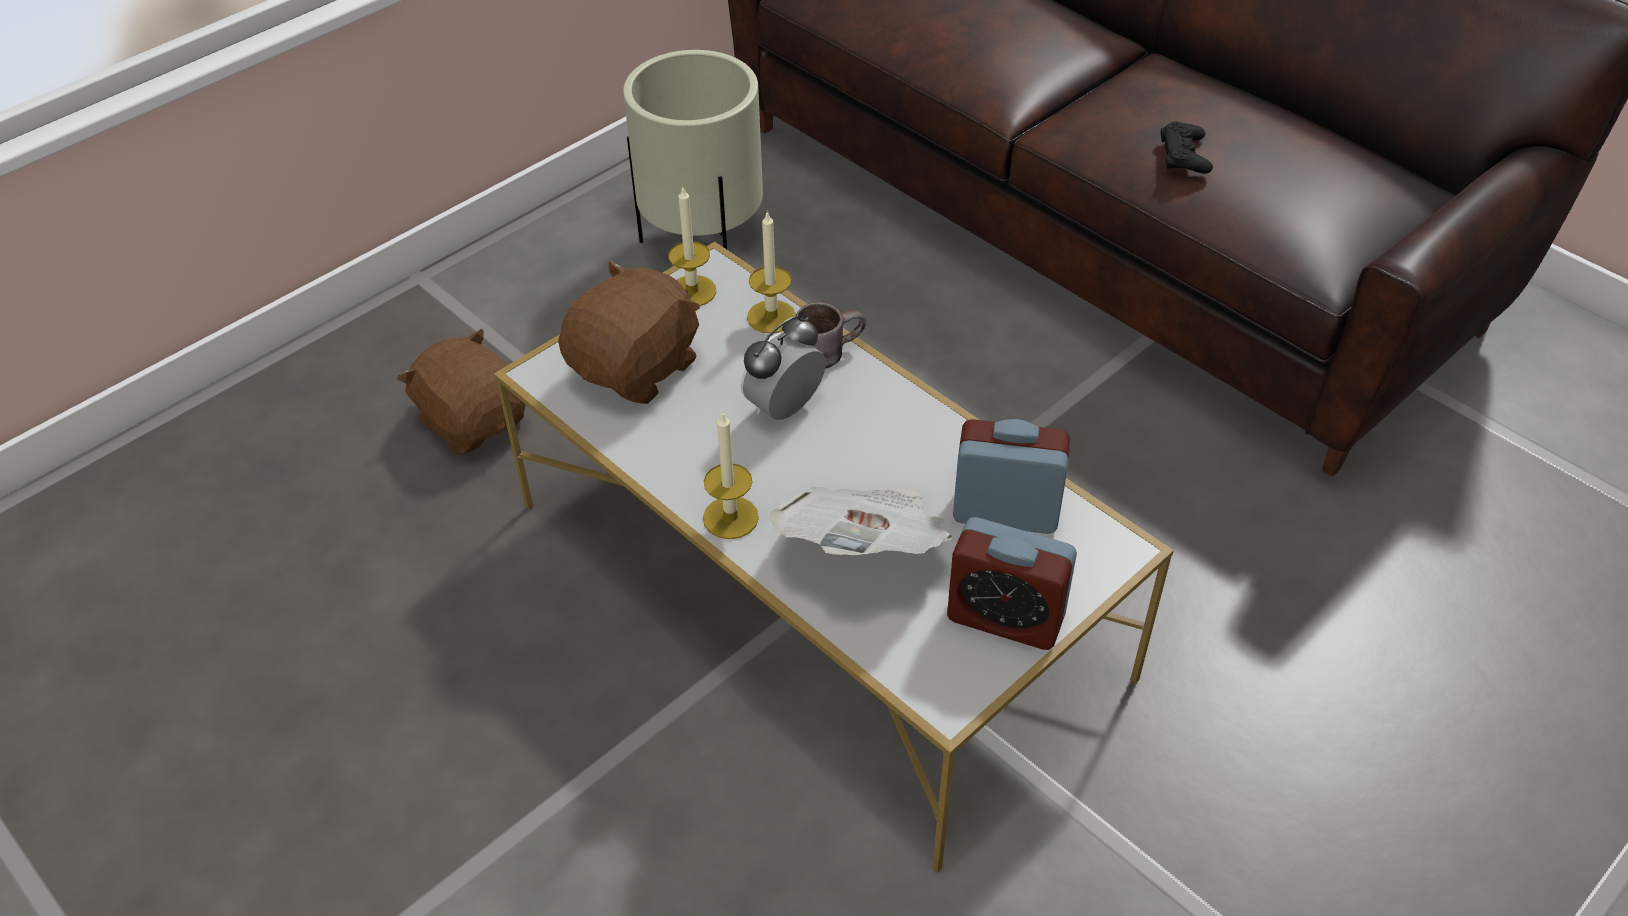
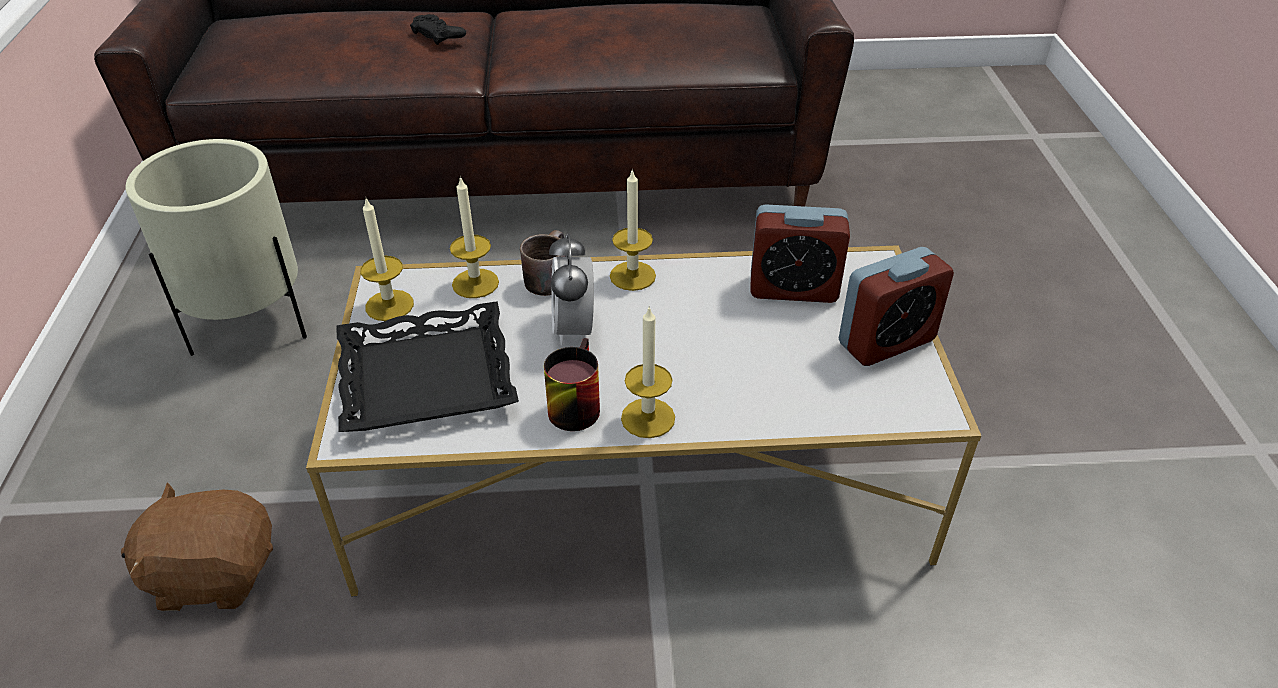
camera: 50 degrees left, 5 degrees down
brown plush toy [558,261,700,404] -> black tray [336,301,519,432]
newspaper [769,487,952,555] -> none
alarm clock [953,419,1070,534] -> alarm clock turned 135 degrees counterclockwise [750,204,850,303]
black game controller [1161,122,1213,174] -> black game controller moved to [410,14,466,45]
none -> mug [544,338,600,431]
none -> candle [610,168,656,291]

